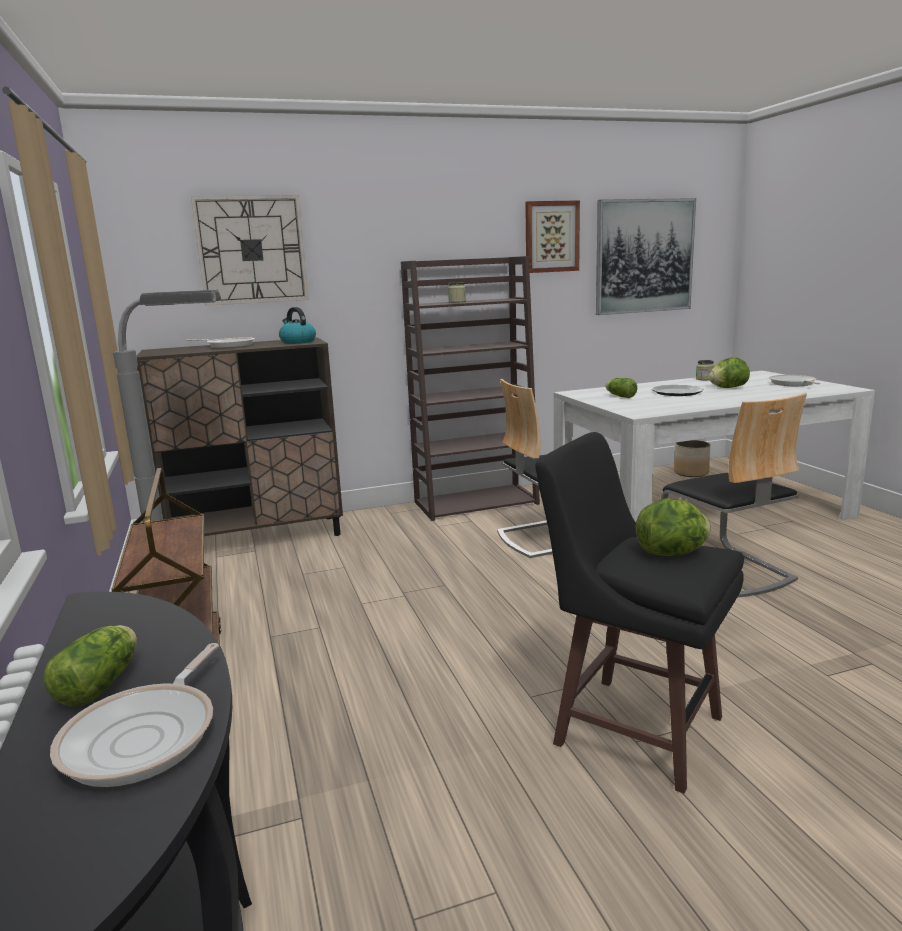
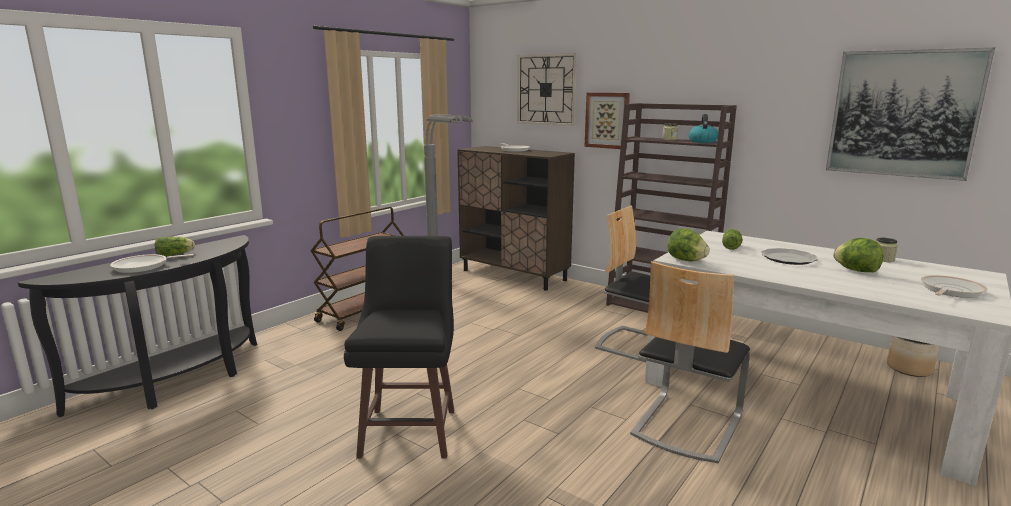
camera: 55 degrees right, 0 degrees up
kettle [279,307,316,344] -> kettle moved to [688,114,718,143]
picture [525,200,580,273] -> picture moved to [585,93,630,149]
lettuce [635,498,711,556] -> lettuce moved to [667,228,710,261]

